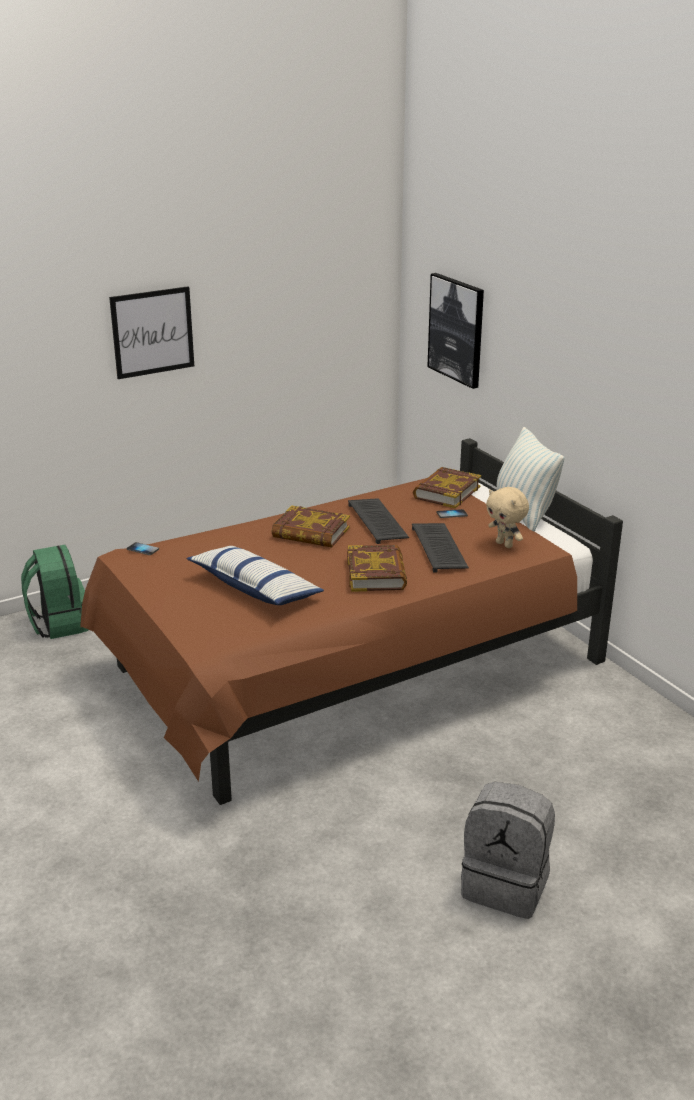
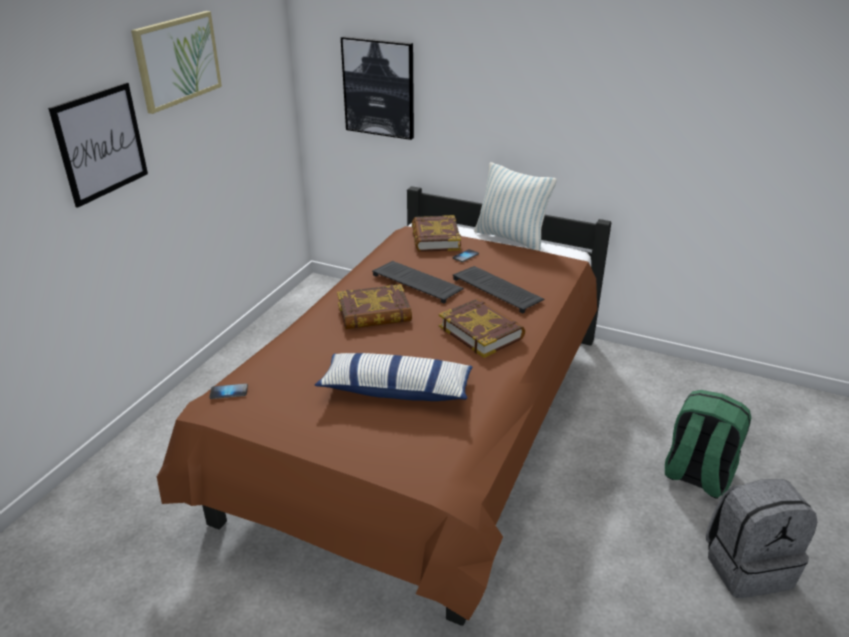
camera: 35 degrees left, 5 degrees up
green backpack [21,545,88,639] -> green backpack moved to [665,390,751,499]
beige plush toy [486,487,529,548] -> none
none -> picture [131,11,222,114]

